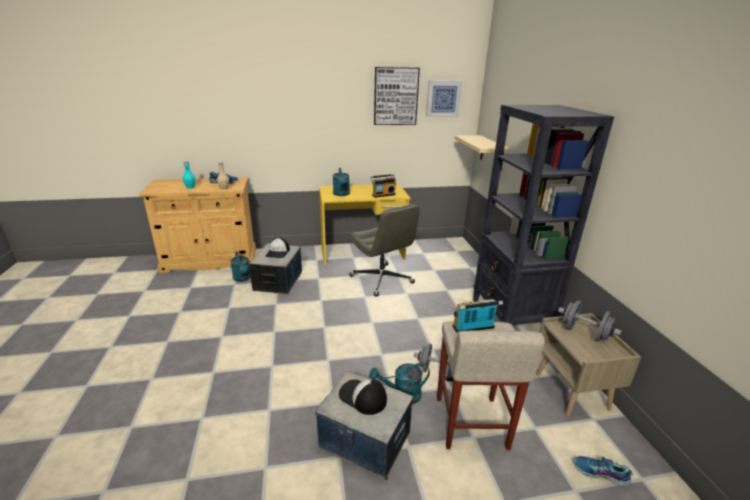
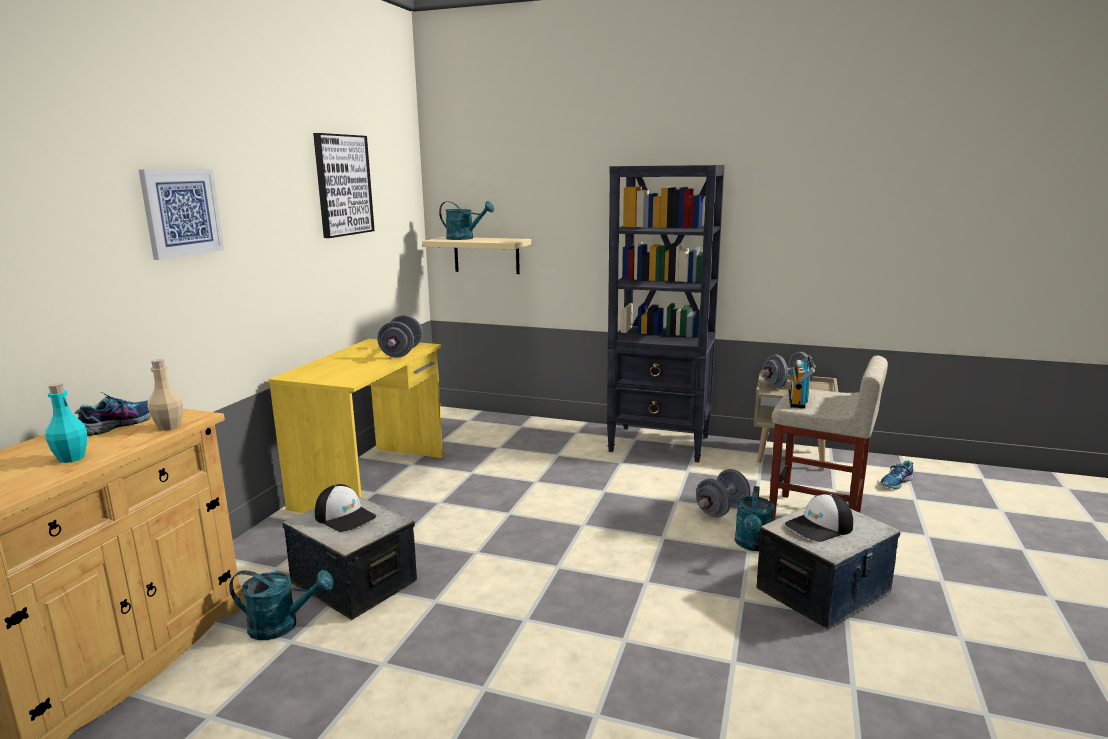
camera: 60 degrees left, 10 degrees down
turquoise watering can [333,168,350,196] -> turquoise watering can moved to [439,201,494,240]
grey office chair [349,204,420,296] -> none
radio [371,174,396,198] -> grey dumbbell [377,315,423,358]
picture [426,80,462,117] -> picture moved to [139,169,224,260]

